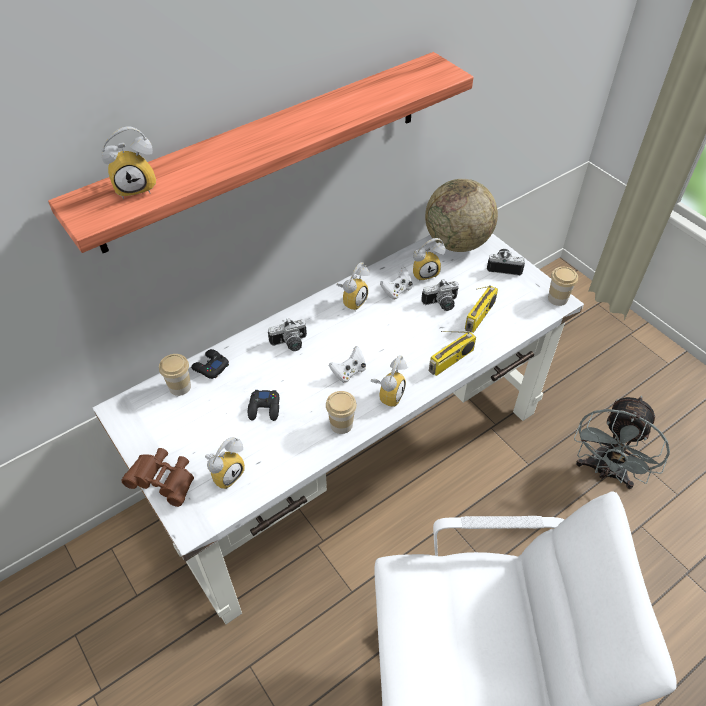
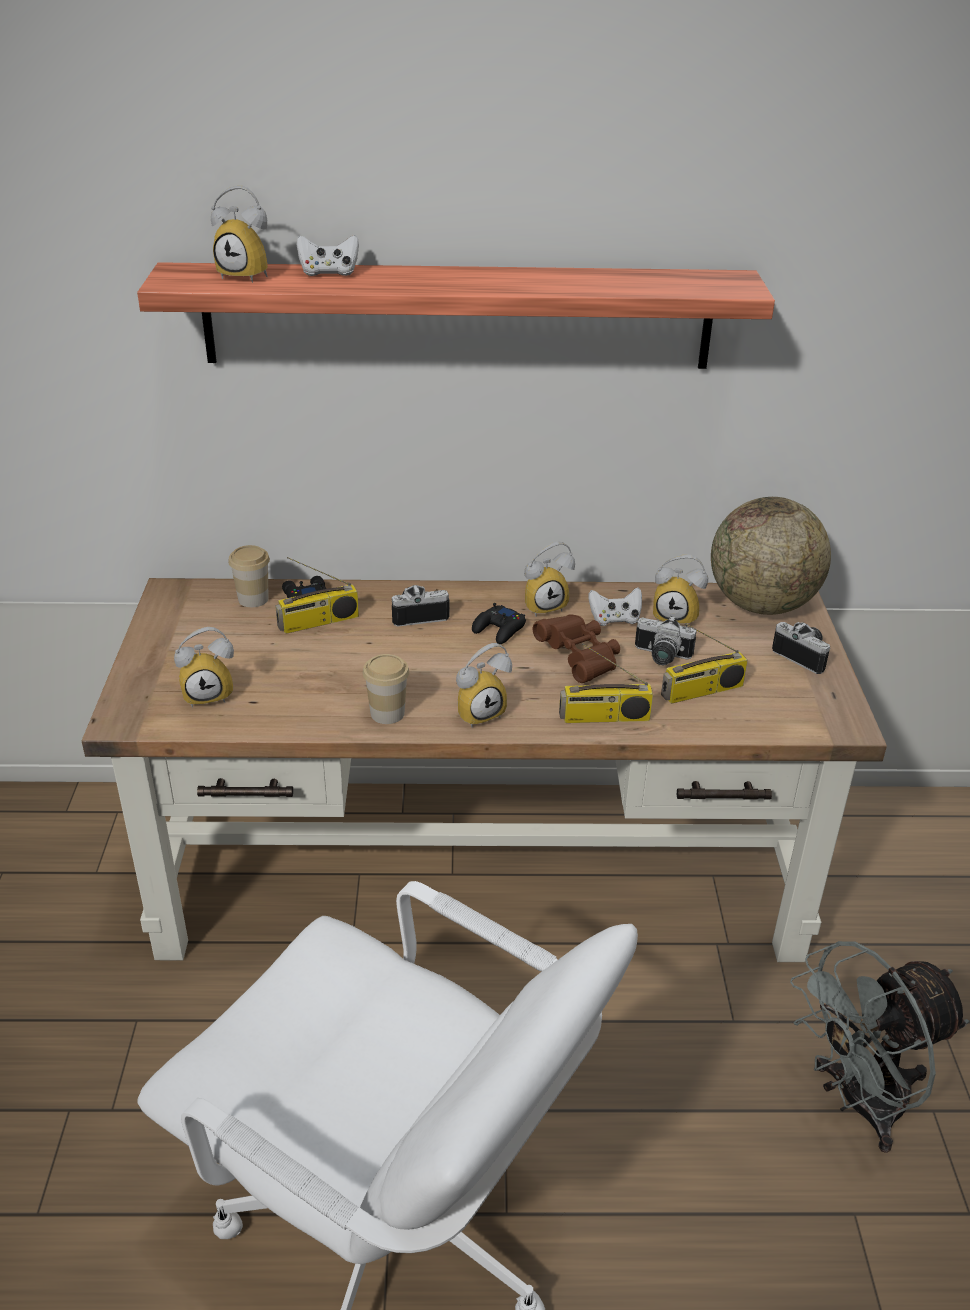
camera: 35 degrees right, 15 degrees down
white desk [93,233,584,624] -> brown desk [82,578,887,962]
brown binoculars [122,448,194,507] -> brown binoculars moved to [533,614,620,683]
black game controller [248,390,279,421] -> black game controller moved to [472,603,526,644]
camera [268,318,307,351] -> camera turned 150 degrees clockwise [392,585,450,627]
white game controller [329,346,366,383] -> white game controller moved to [296,235,359,276]
cup [548,267,578,306] -> none
none -> radio [275,557,359,634]

